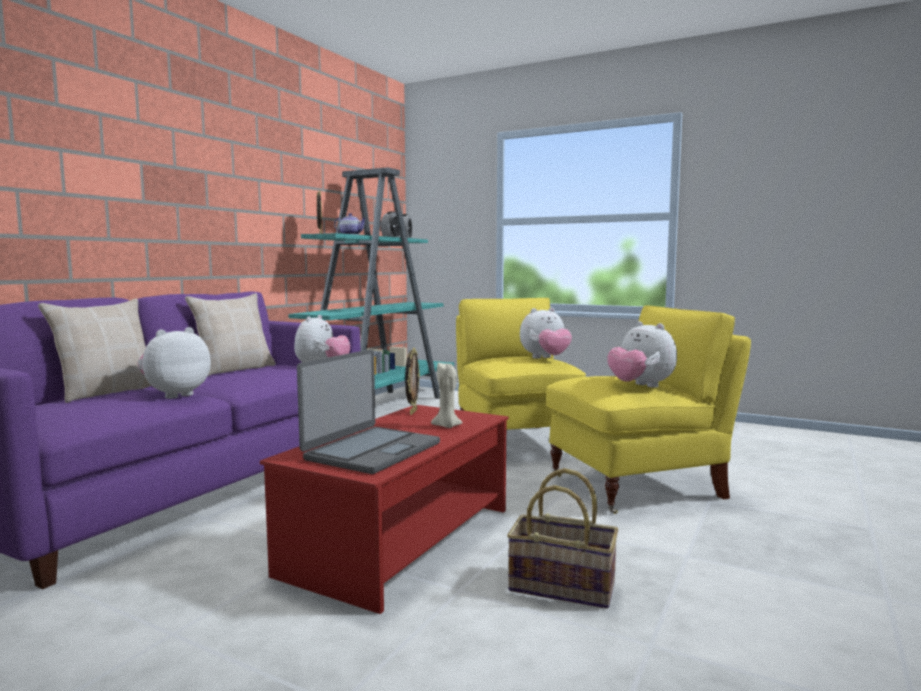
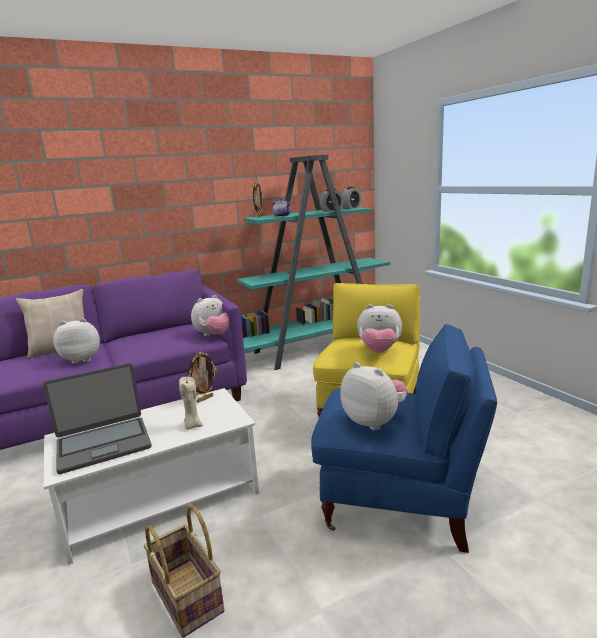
camera: 35 degrees right, 10 degrees up
beige pillow [185,293,276,376] -> none
red coffee table [260,405,509,614] -> white coffee table [44,388,259,565]
yellow armchair [546,305,751,514] -> blue armchair [311,324,497,553]
plush toy [607,321,677,388] -> plush toy turned 135 degrees clockwise [340,362,408,430]

